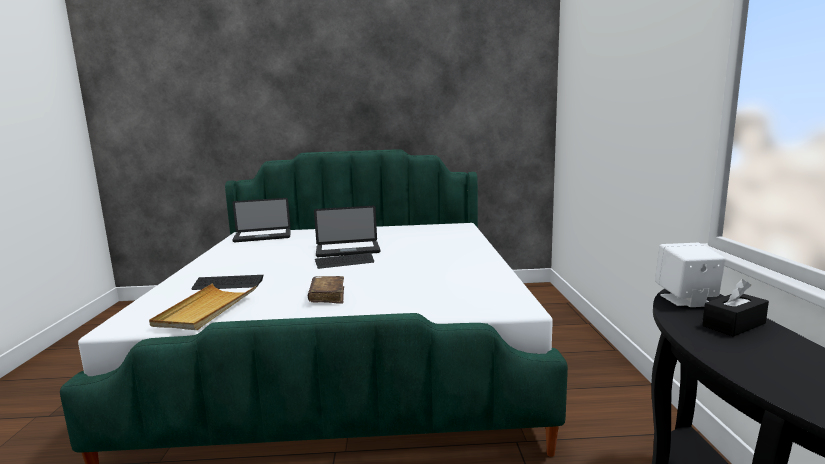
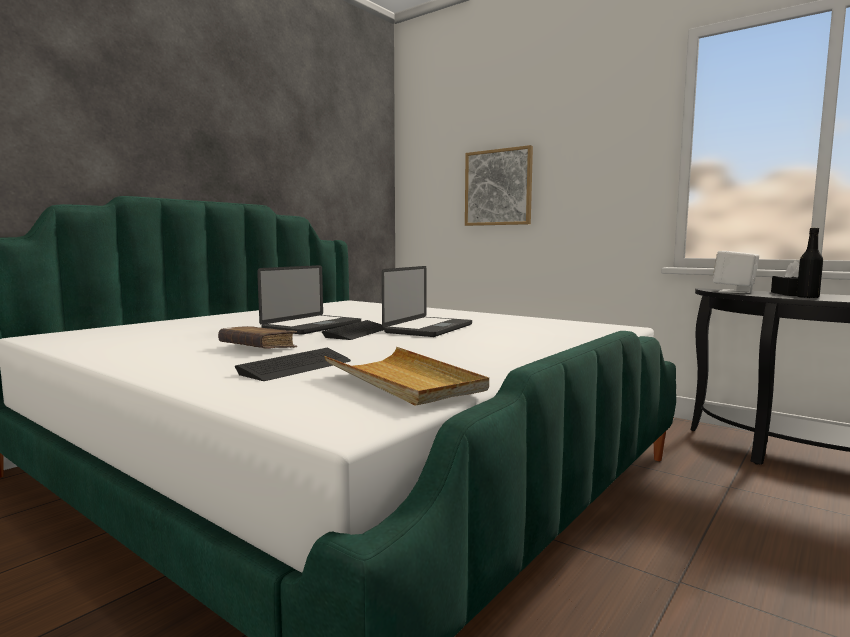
camera: 50 degrees left, 5 degrees down
laptop [232,198,291,242] -> laptop moved to [382,266,472,337]
brown book [308,276,344,304] -> brown book moved to [218,326,297,349]
none -> picture [465,145,533,226]
none -> black bottle [797,228,823,298]

